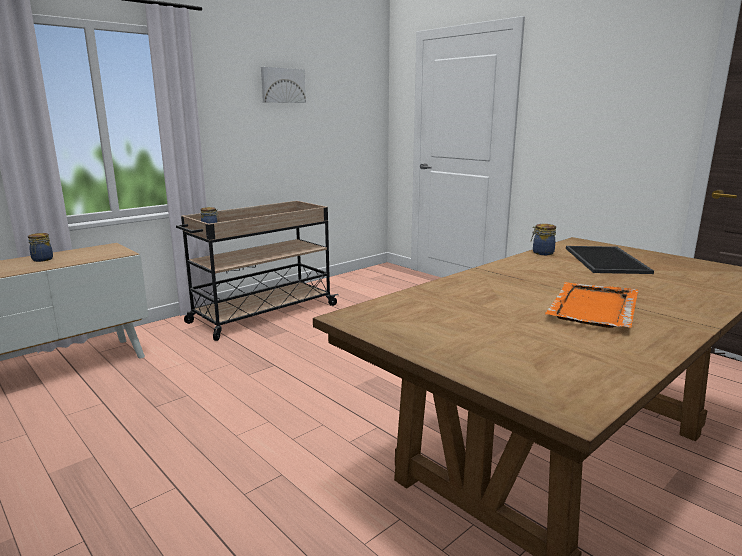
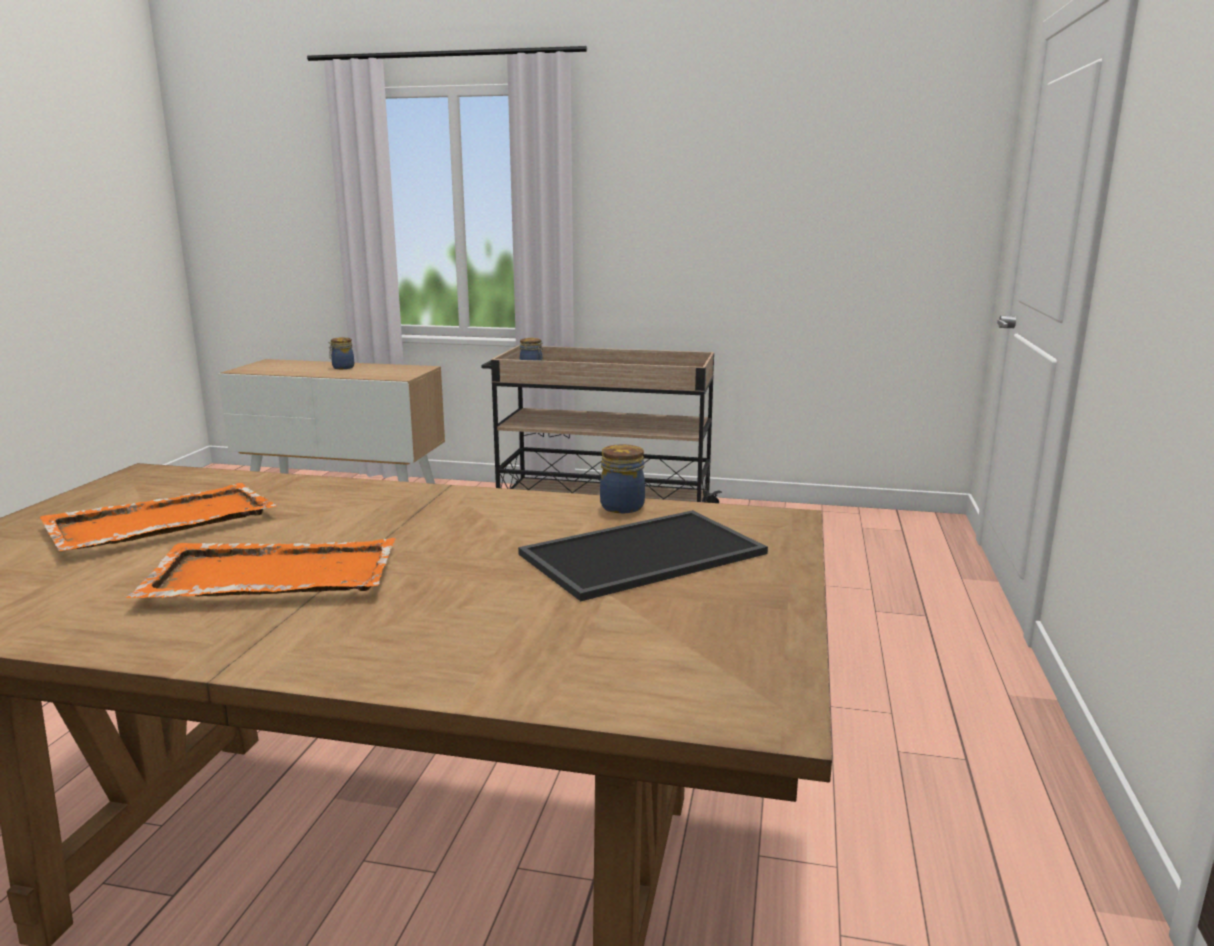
camera: 55 degrees right, 0 degrees up
picture [261,67,306,103] -> none
none -> orange tray [39,483,277,551]

